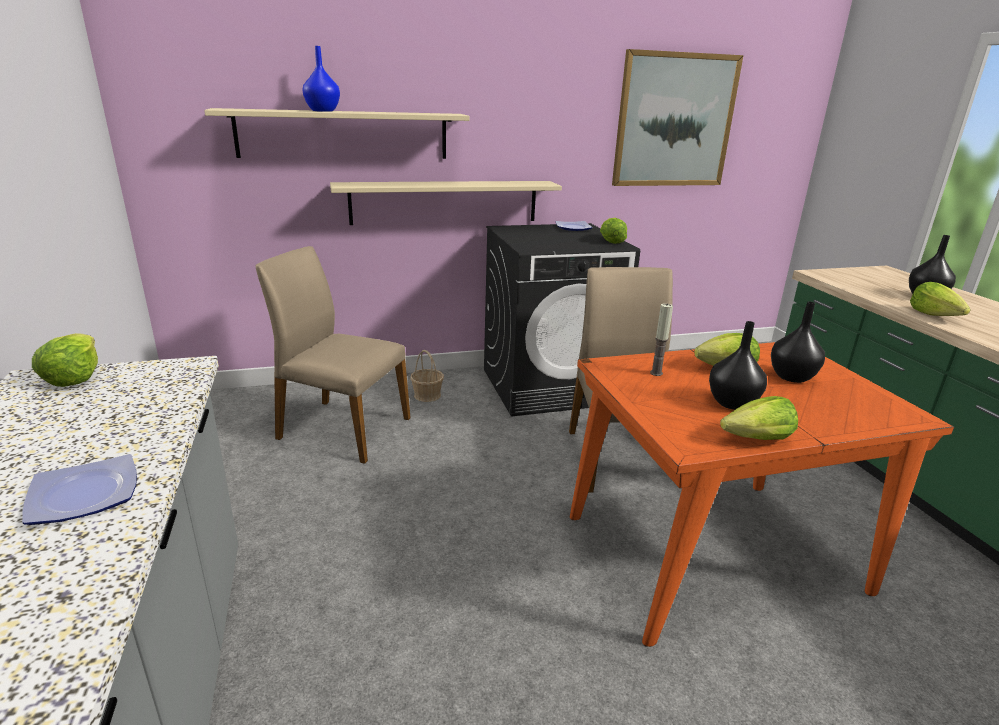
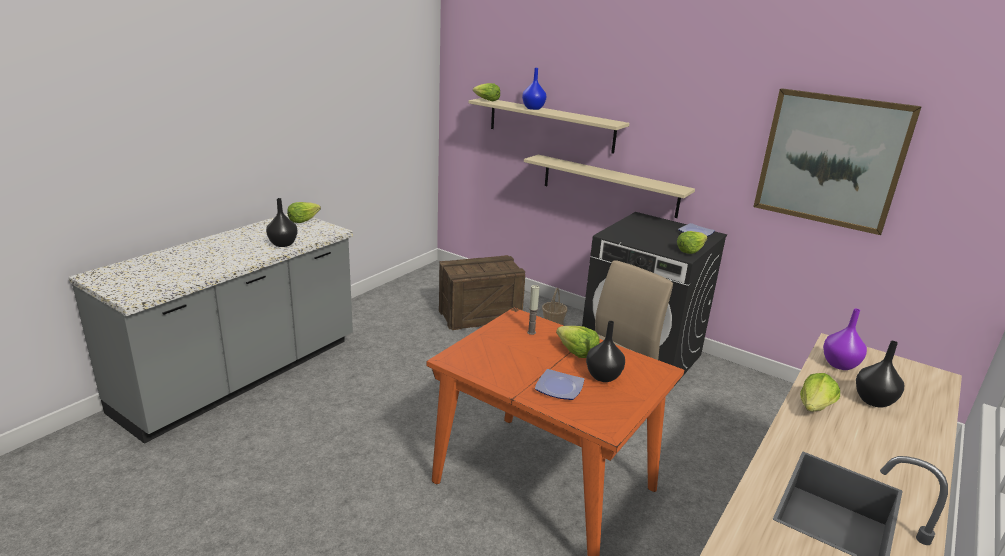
camera: 50 degrees right, 0 degrees up
plate [22,454,137,525] -> plate moved to [535,369,584,400]
beige chair [256,246,411,464] -> crate [439,255,525,330]
black vase [709,321,767,410] -> black vase moved to [266,198,298,247]
lettuce [720,396,798,440] -> lettuce moved to [473,83,500,101]
none -> purple vase [823,308,867,370]

